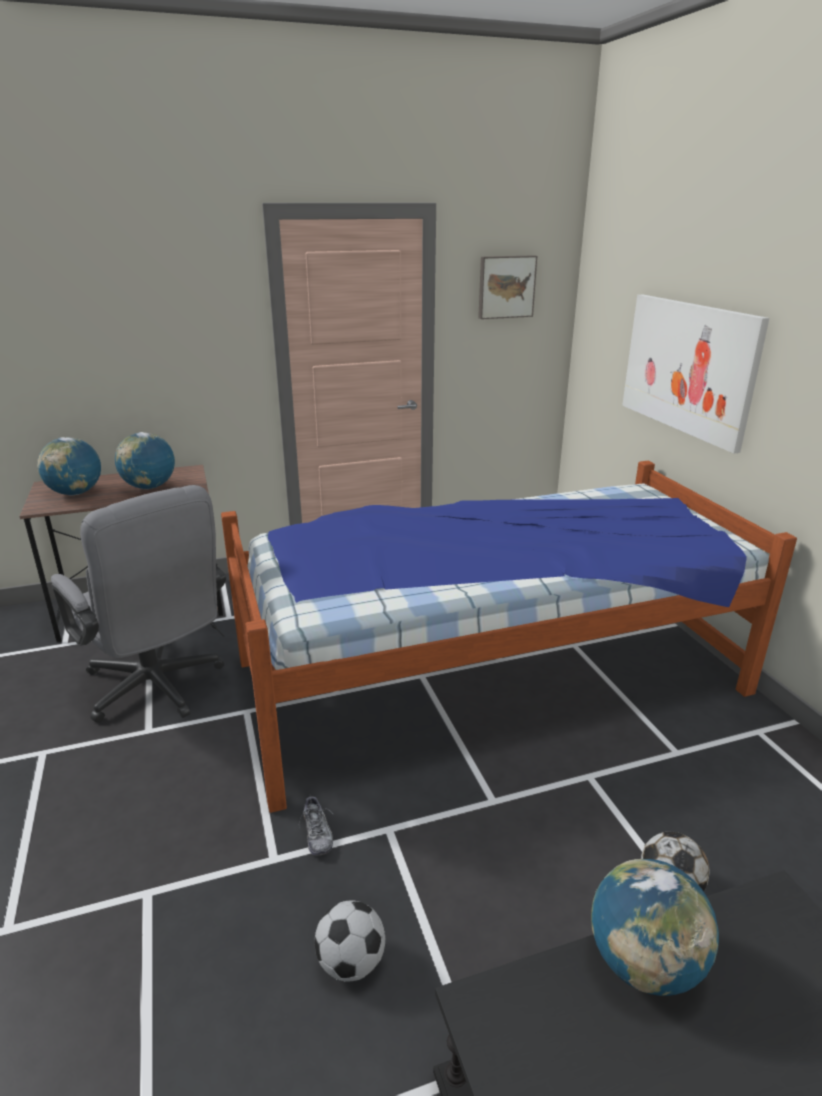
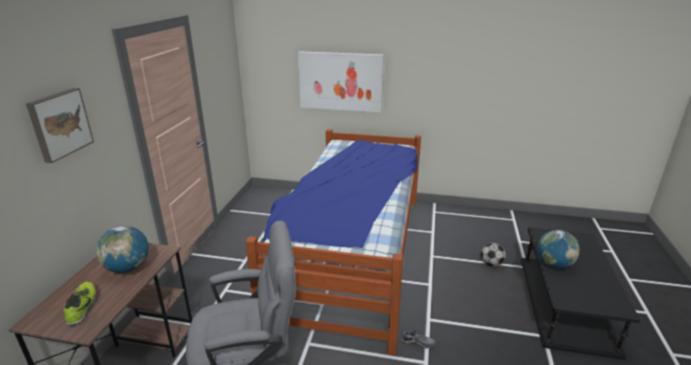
camera: 60 degrees left, 0 degrees up
globe [37,437,101,495] -> shoe [63,282,96,326]
football [315,900,385,981] -> none
picture [478,255,537,319] -> picture moved to [26,88,94,163]

